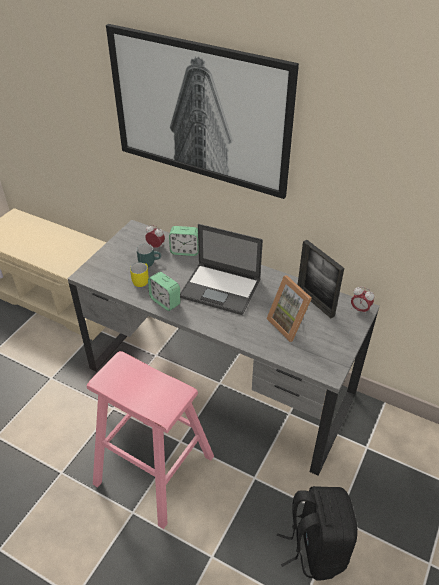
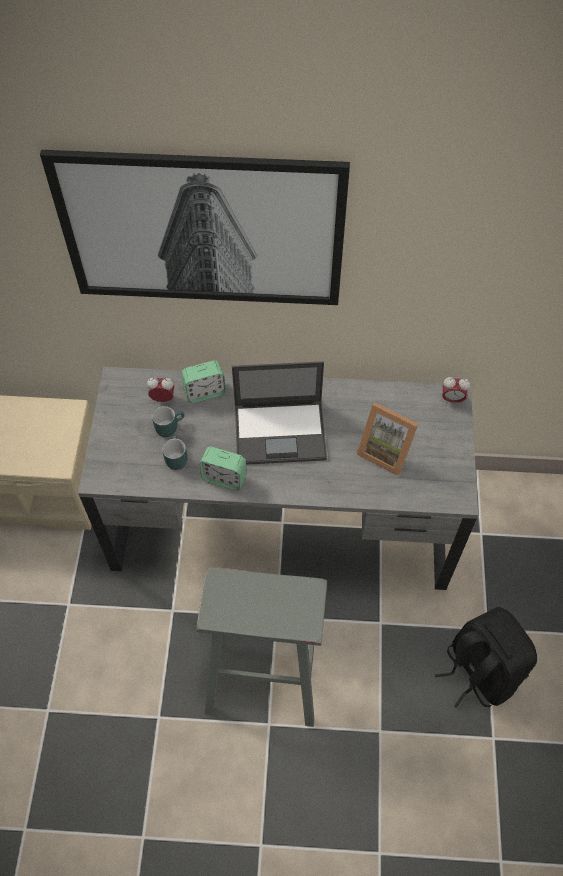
camera: 25 degrees left, 15 degrees up
pink stool [87,351,214,529] -> grey stool [196,567,327,727]
yellow mug [130,263,149,287] -> turquoise mug [162,435,188,470]
picture frame [298,240,344,318] -> none

